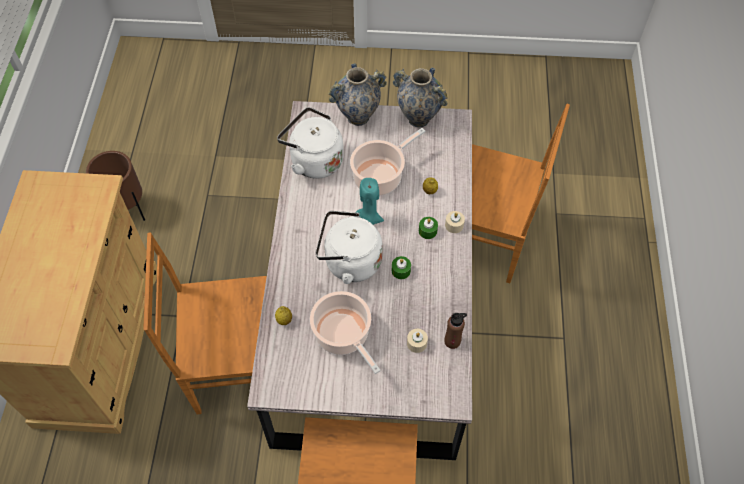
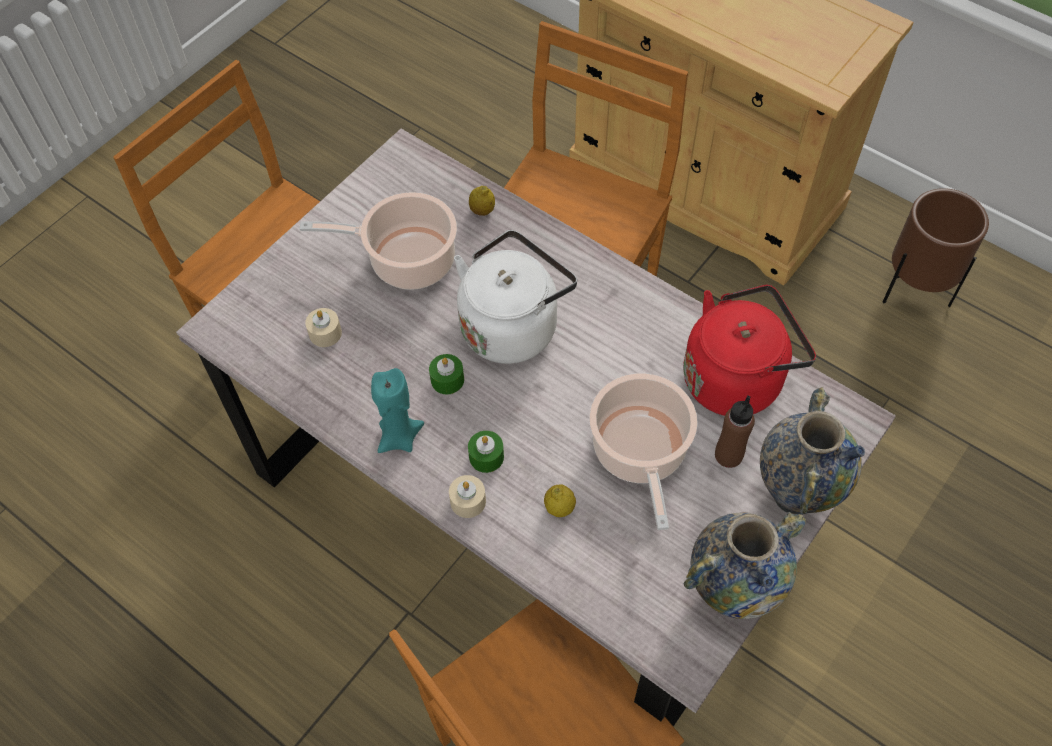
camera: 125 degrees right, 0 degrees up
white kettle [277,107,344,179] -> red kettle [683,284,816,416]
turquoise candle [356,178,384,225] -> turquoise candle moved to [371,368,424,453]
brown bottle [444,313,467,349] -> brown bottle moved to [715,395,755,468]

